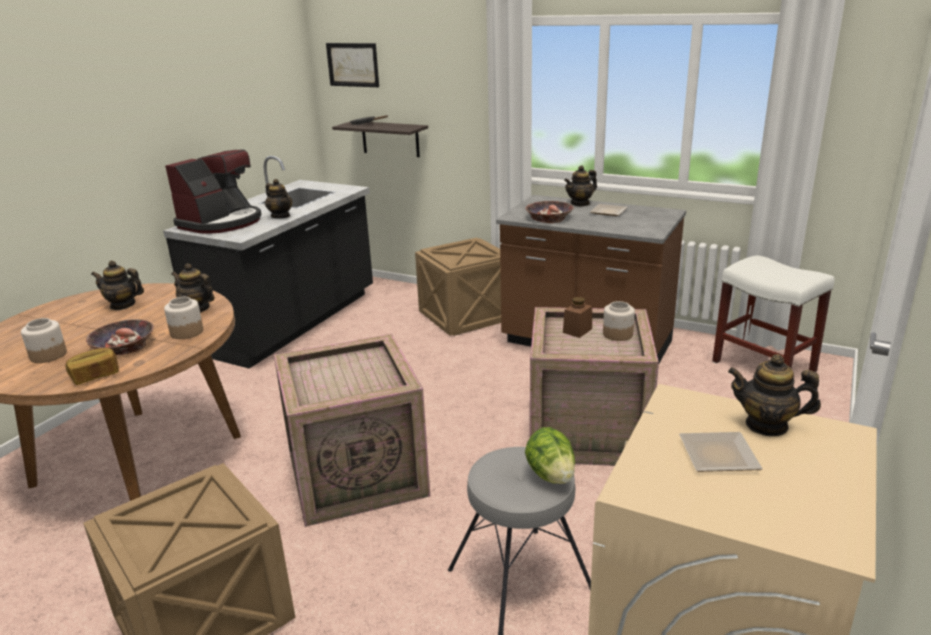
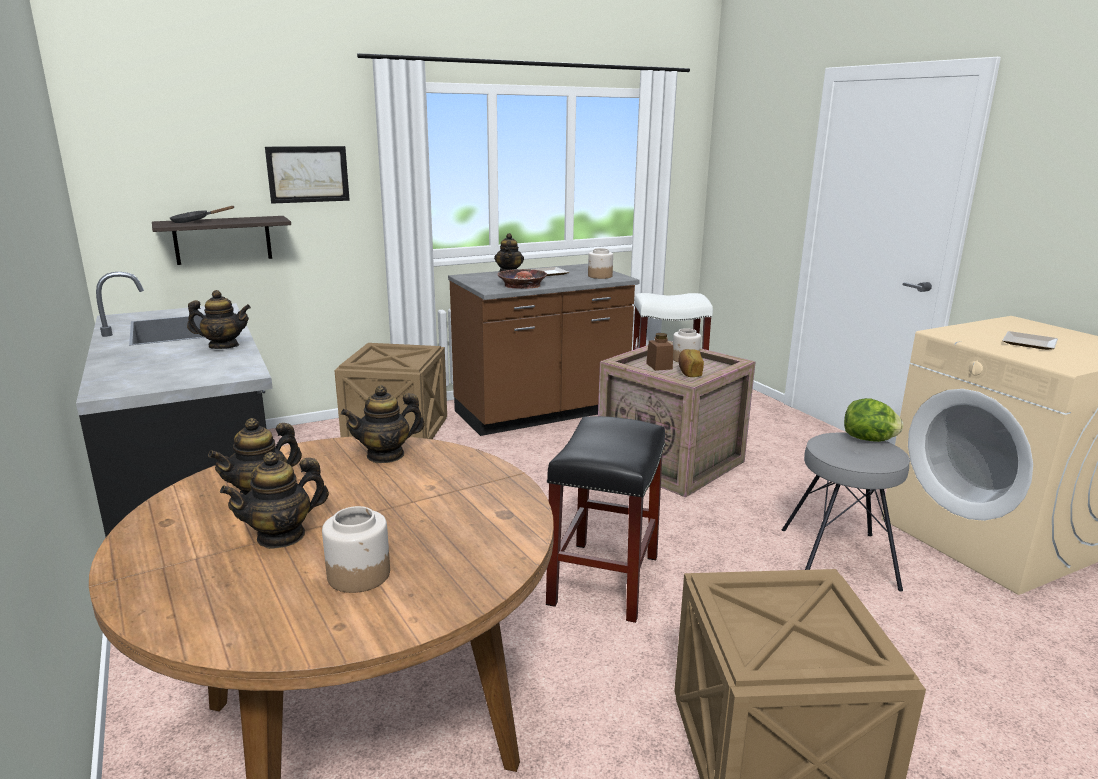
camera: 55 degrees left, 5 degrees down
bread [65,348,119,385] -> bread moved to [679,349,704,377]
bowl [86,319,154,355] -> none
jar [164,297,203,339] -> jar moved to [588,248,613,279]
coffee machine [165,150,262,234] -> none
crate [274,334,430,527] -> black stool [546,416,665,623]
picture [326,43,379,87] -> picture moved to [265,146,350,204]
teapot [728,354,821,437] -> teapot moved to [220,452,329,549]

